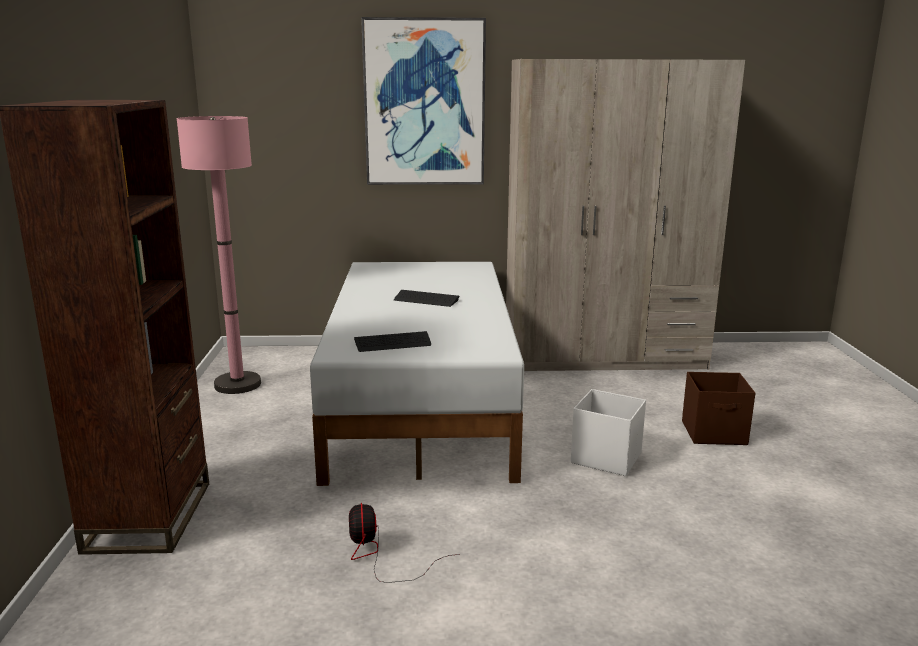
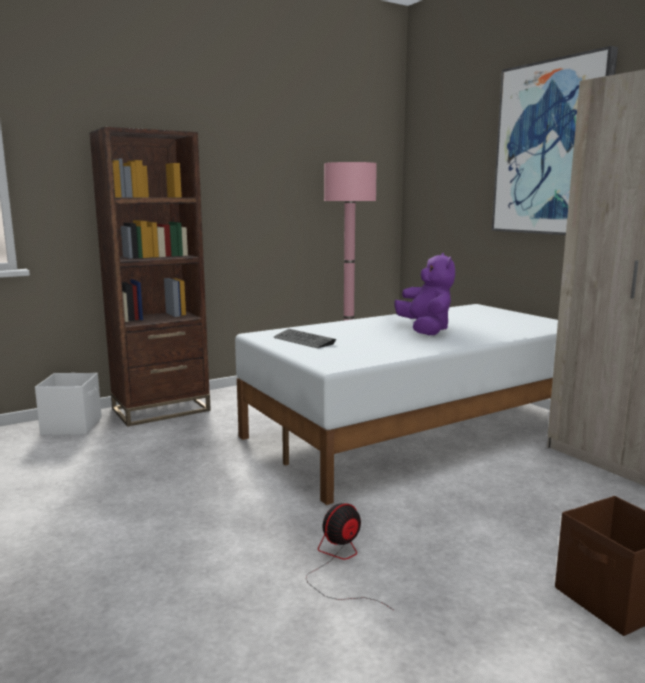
camera: 60 degrees right, 5 degrees down
fan [349,503,460,583] -> fan moved to [306,503,393,610]
keyboard [394,290,459,307] -> purple plush toy [394,253,455,335]
white storage box [571,389,646,476] -> white storage box moved to [35,373,102,435]

